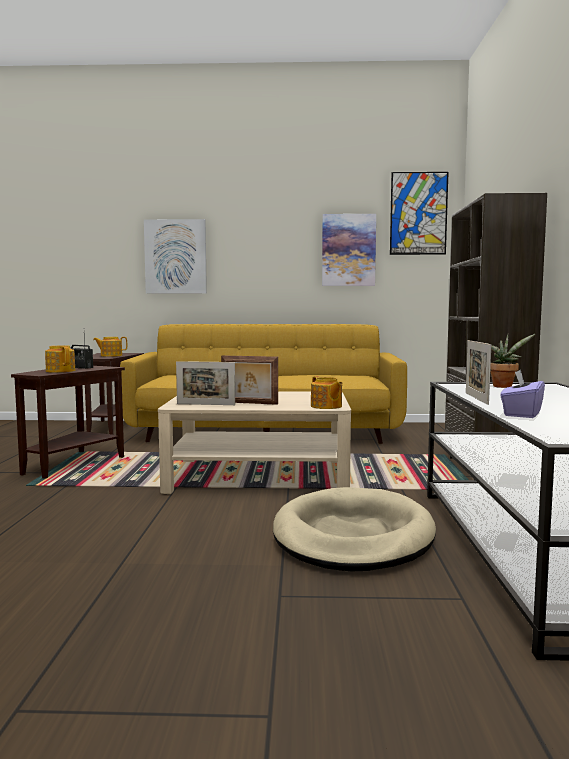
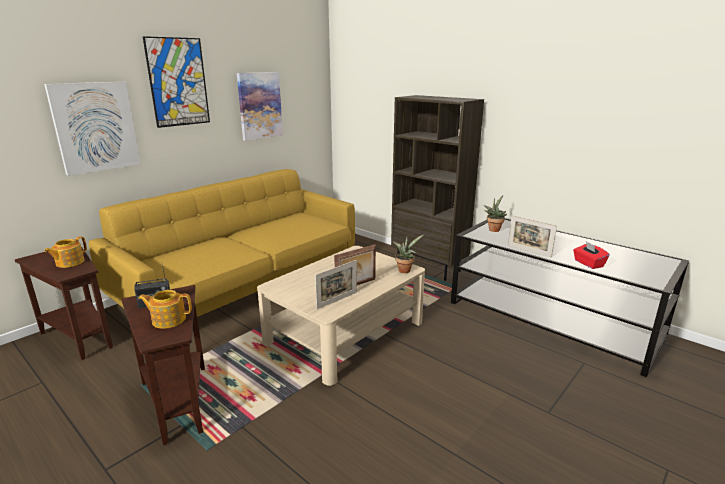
camera: 50 degrees left, 15 degrees up
beige dog bed [273,487,436,571] -> none
teapot [311,376,343,409] -> potted plant [393,234,424,273]
picture [390,172,448,255] -> picture moved to [142,36,210,128]
purple tissue box [500,369,545,418] -> red tissue box [573,242,610,269]

